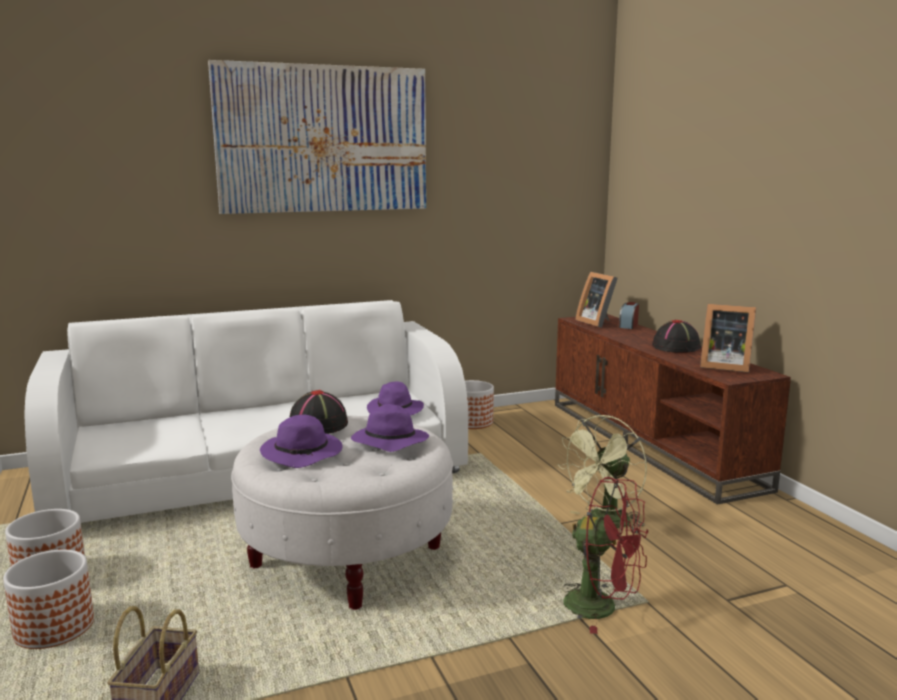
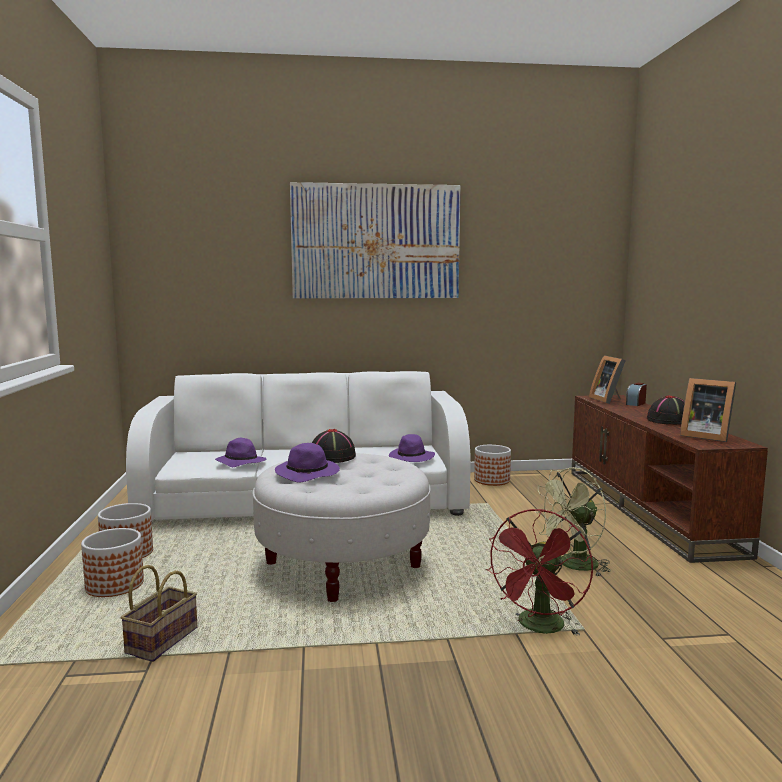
camera: 15 degrees right, 5 degrees down
purple hat [351,404,429,452] -> purple hat moved to [215,438,267,467]
red fan [563,477,648,634] -> red fan turned 75 degrees clockwise [486,509,593,636]

